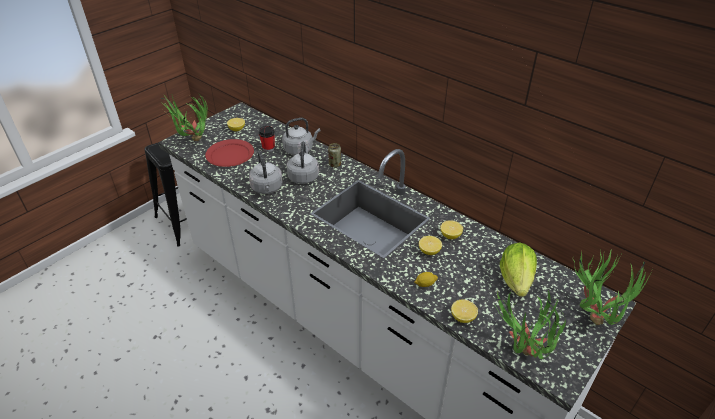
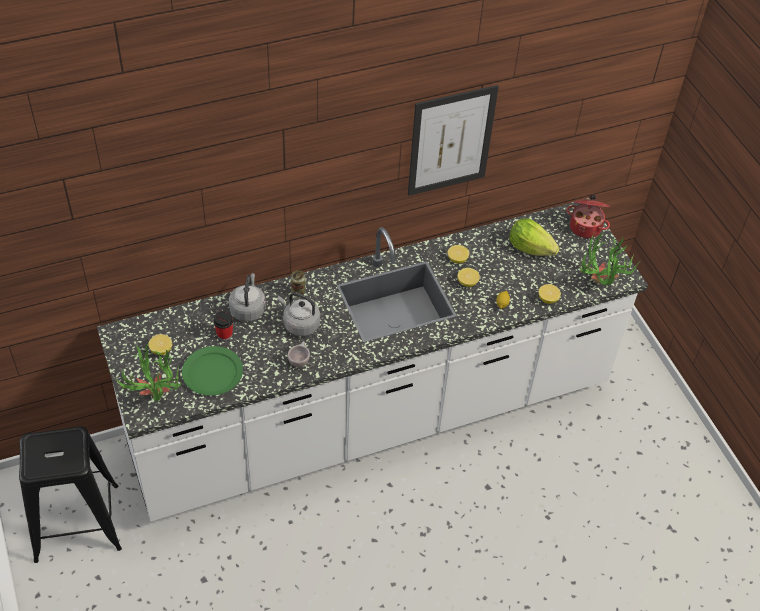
camera: 65 degrees left, 10 degrees up
red plate [205,139,254,167] -> green plate [182,346,243,396]
grey kettle [249,151,283,194] -> beige cup [287,341,310,368]
potted plant [572,249,653,325] -> cooking pot [567,195,610,239]
none -> picture [408,85,499,196]

